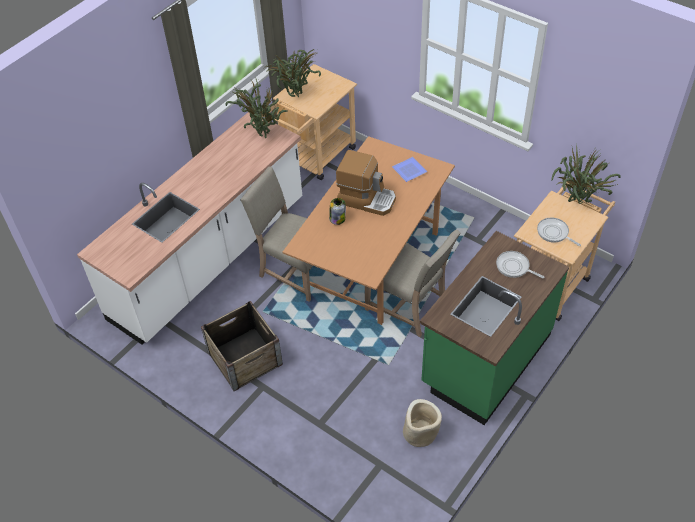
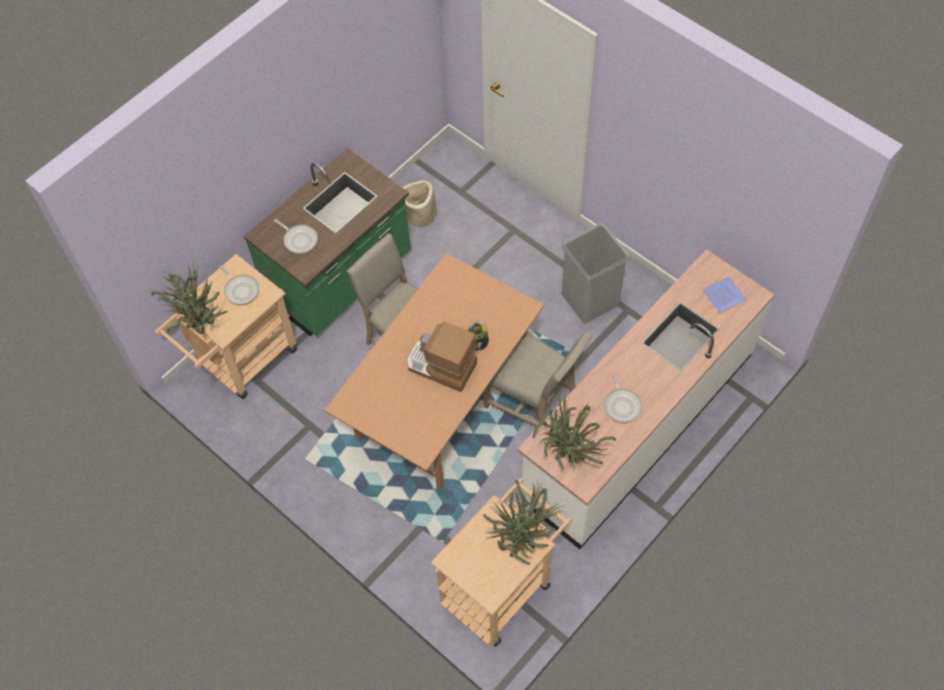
camera: 175 degrees left, 10 degrees up
crate [201,301,283,391] -> grey trash can [561,222,630,324]
plate [392,157,428,182] -> plate moved to [703,277,747,313]
none -> frying pan [604,371,642,423]

